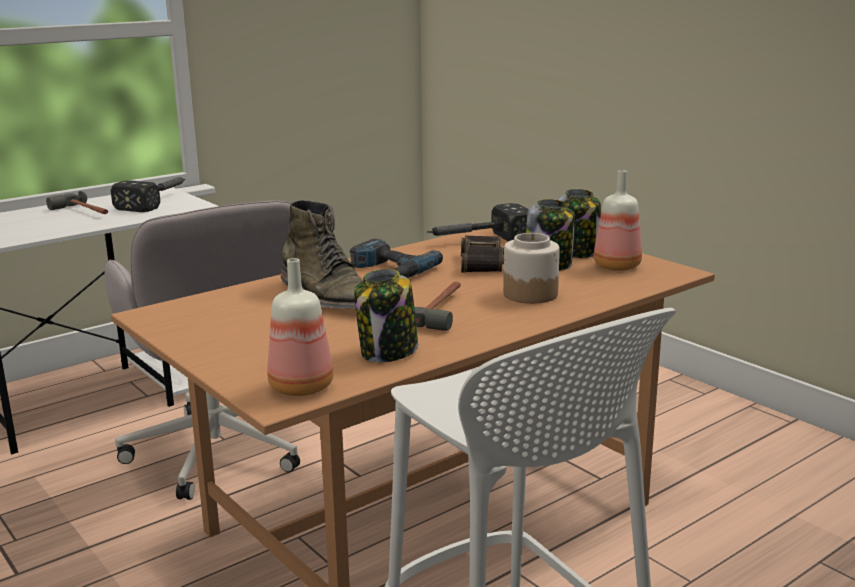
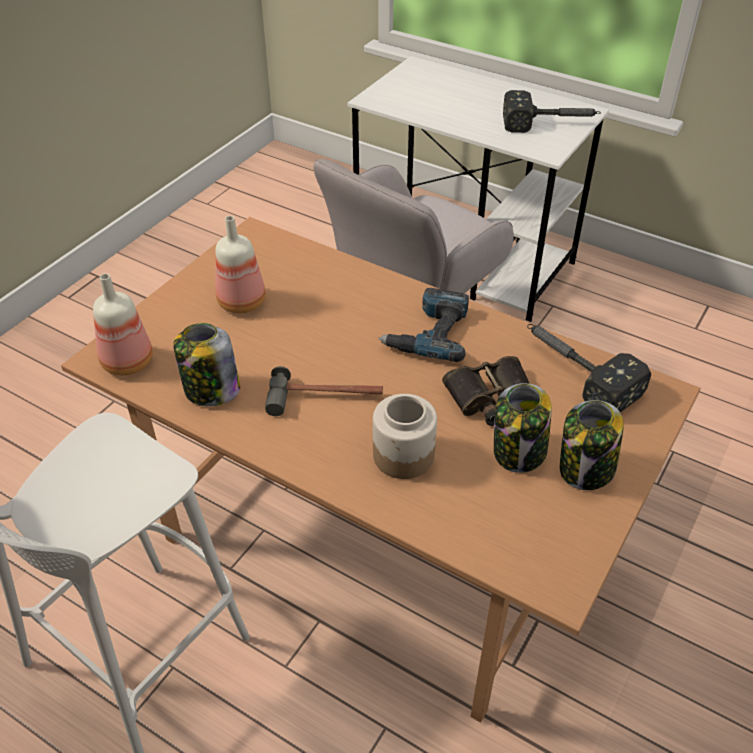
camera: 70 degrees right, 25 degrees up
hammer [46,191,108,214] -> none
green boot [281,200,363,309] -> none
bottle [594,170,642,271] -> bottle moved to [215,216,266,313]

